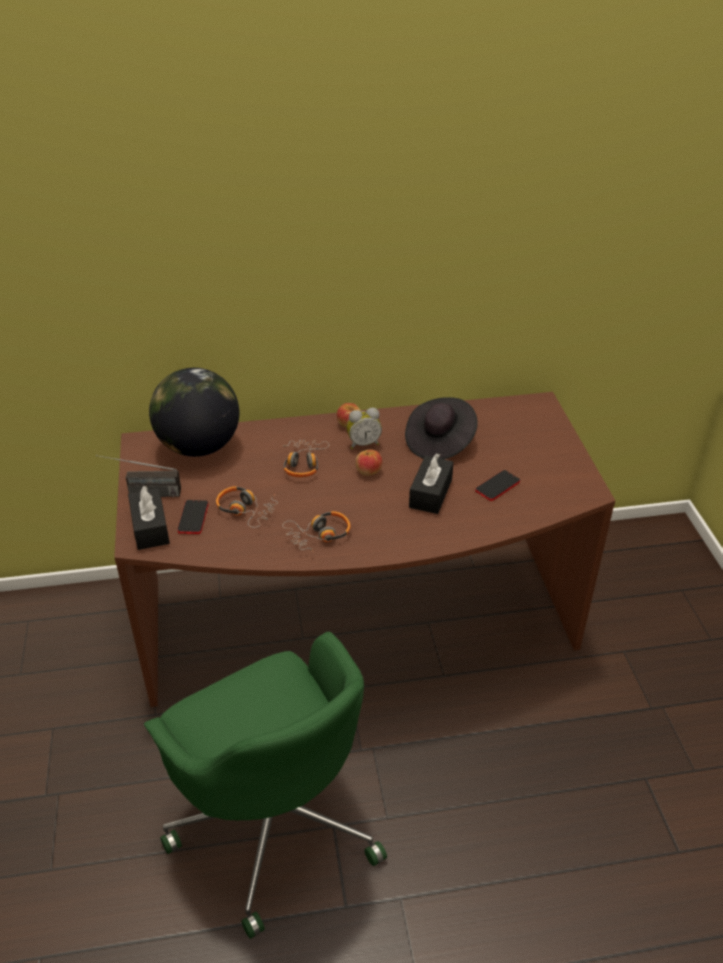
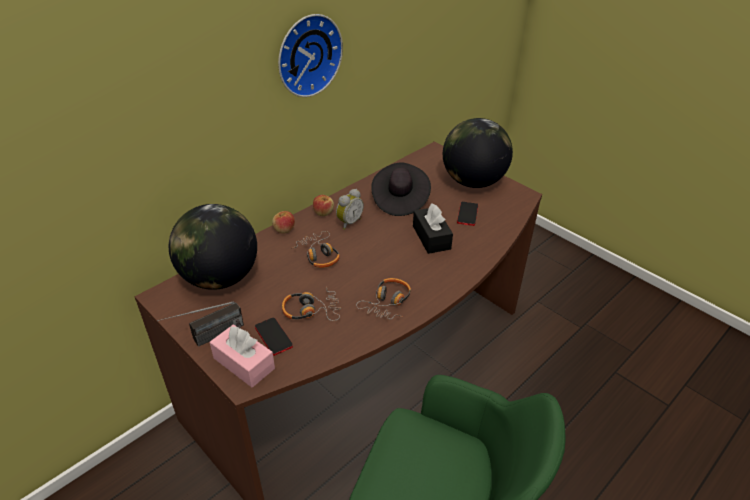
camera: 35 degrees left, 0 degrees up
black tissue box [128,486,170,550] -> pink tissue box [210,324,275,387]
apple [356,450,382,476] -> apple moved to [272,211,295,234]
none -> wall clock [278,14,343,97]
none -> globe [443,118,513,188]

